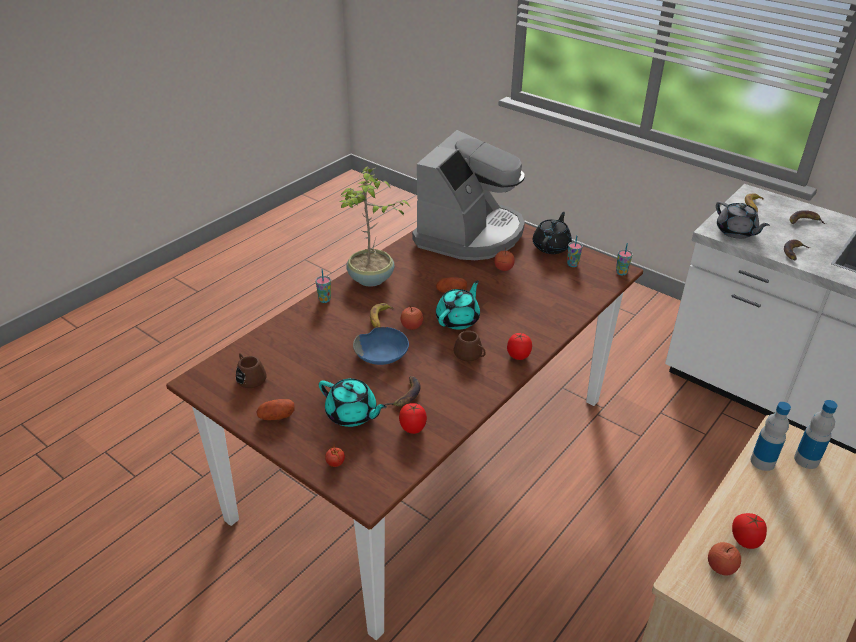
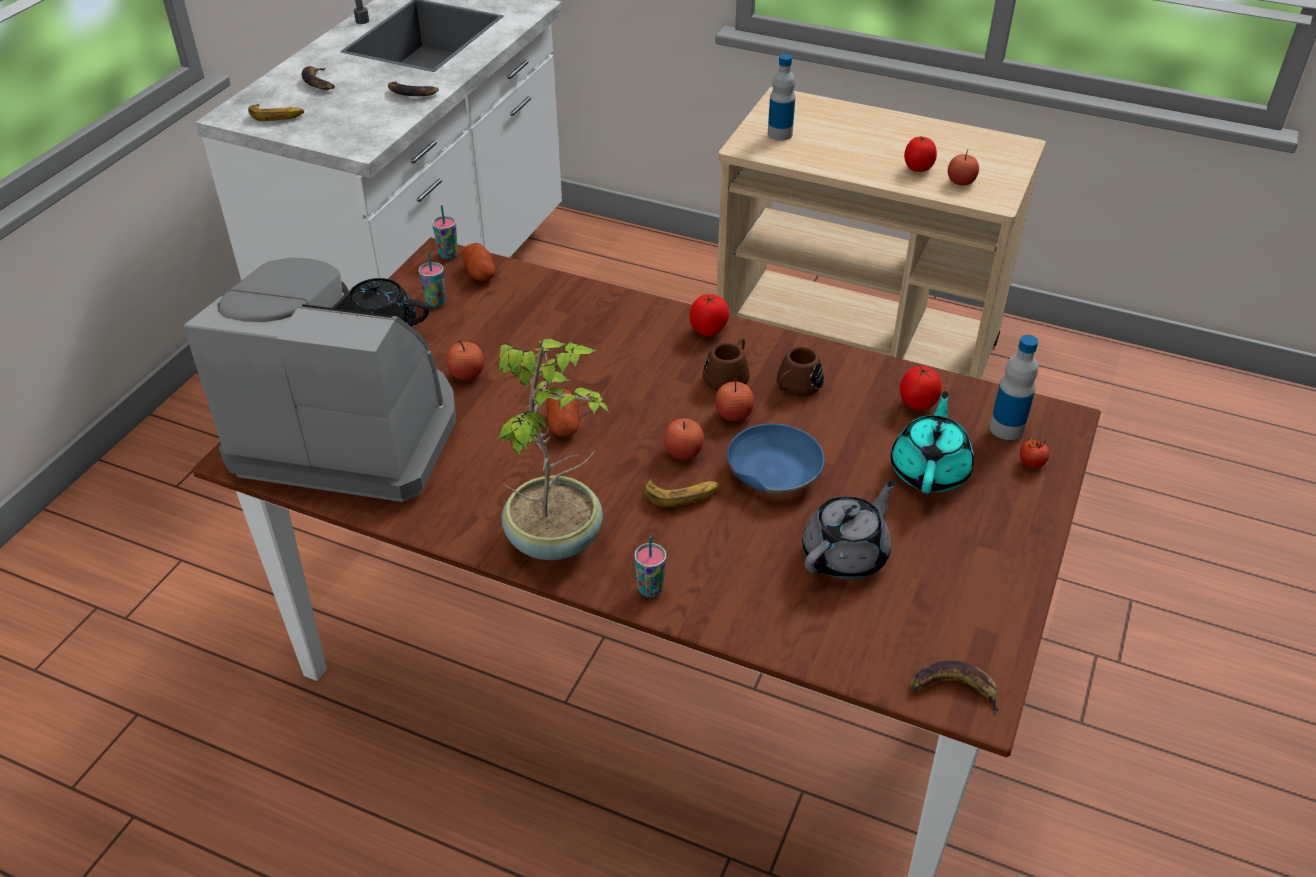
camera: 105 degrees left, 5 degrees up
brown mug [236,353,267,388] -> brown mug moved to [777,347,824,397]
potato [257,399,295,420] -> potato moved to [463,243,496,281]
banana [385,376,421,406] -> banana moved to [910,661,999,716]
turquoise teapot [436,280,480,330] -> none
grey teapot [716,201,770,239] -> grey teapot moved to [802,480,896,580]
bottle [750,402,791,471] -> bottle moved to [990,335,1038,440]
none -> apple [715,378,754,421]

